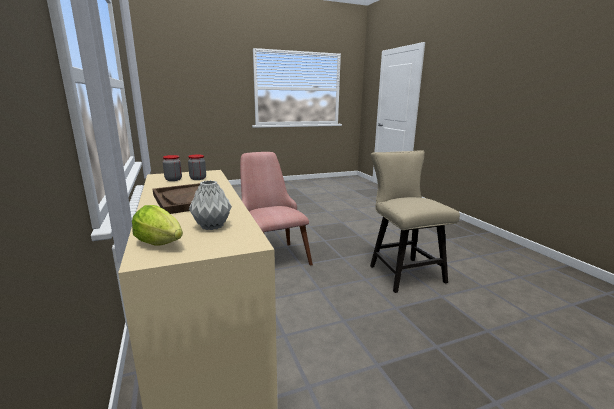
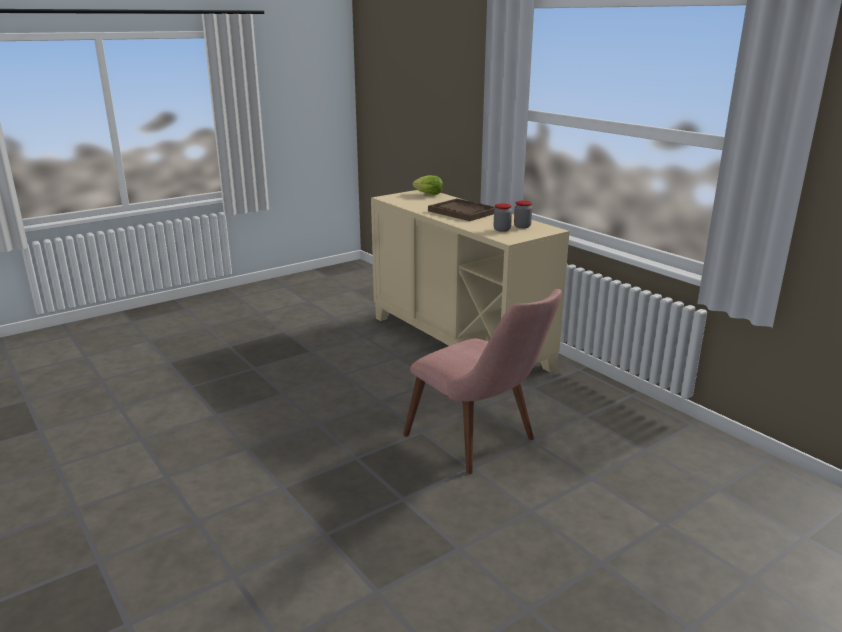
camera: 165 degrees right, 5 degrees up
grey vase [189,180,232,230] -> none
beige chair [370,150,460,293] -> none

